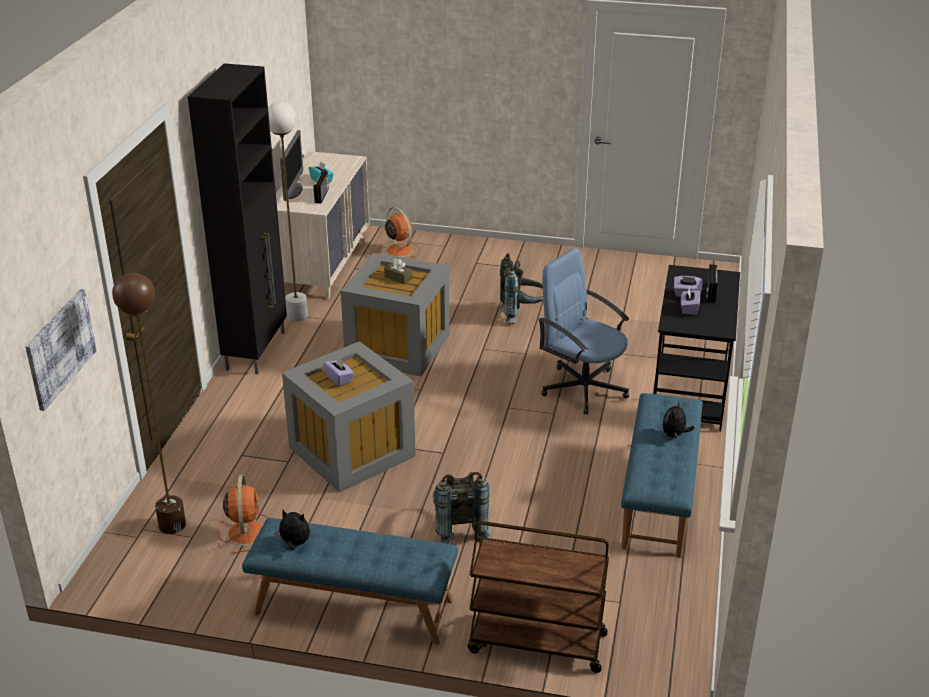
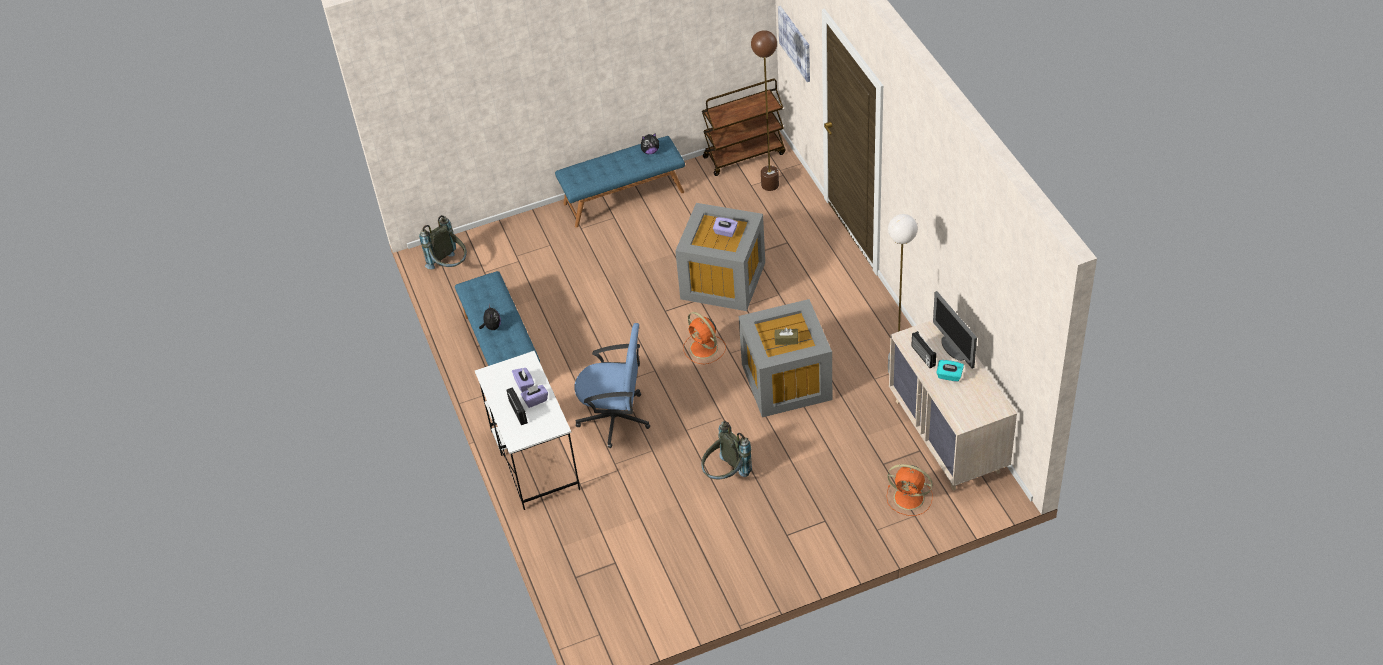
camera: 150 degrees right, 15 degrees up
black cabinet [188,63,287,375] -> none
orange fan [217,475,268,554] -> orange fan moved to [683,312,726,364]
grey backpack [433,472,492,544] -> grey backpack moved to [419,215,467,269]
brown cart [467,521,609,673] -> brown cart moved to [702,79,785,176]
black desk [654,265,740,431] -> white desk [475,351,580,510]

